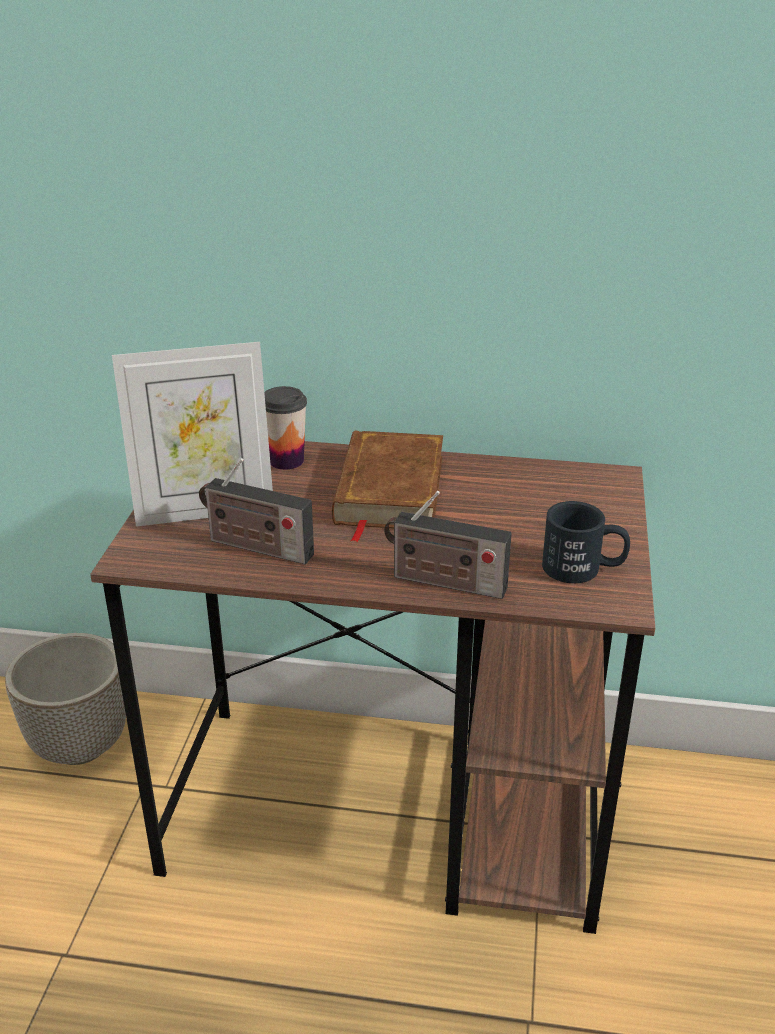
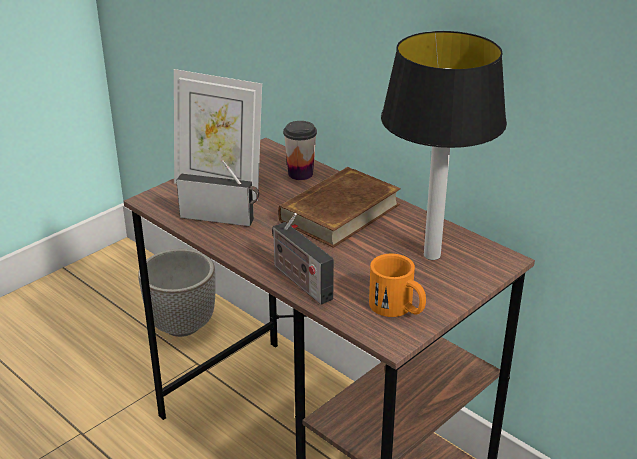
camera: 35 degrees right, 0 degrees up
radio [199,458,314,564] -> radio turned 135 degrees clockwise [176,160,259,226]
black mug [542,501,630,583] -> orange mug [369,254,426,317]
none -> table lamp [381,31,507,260]

